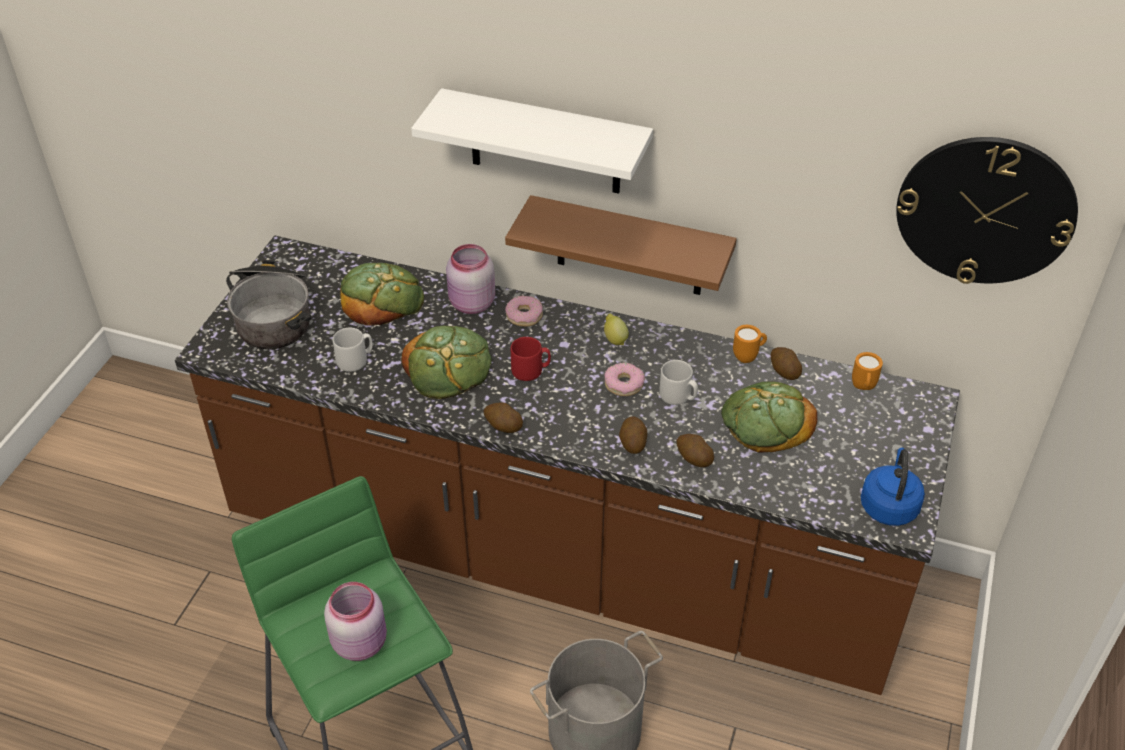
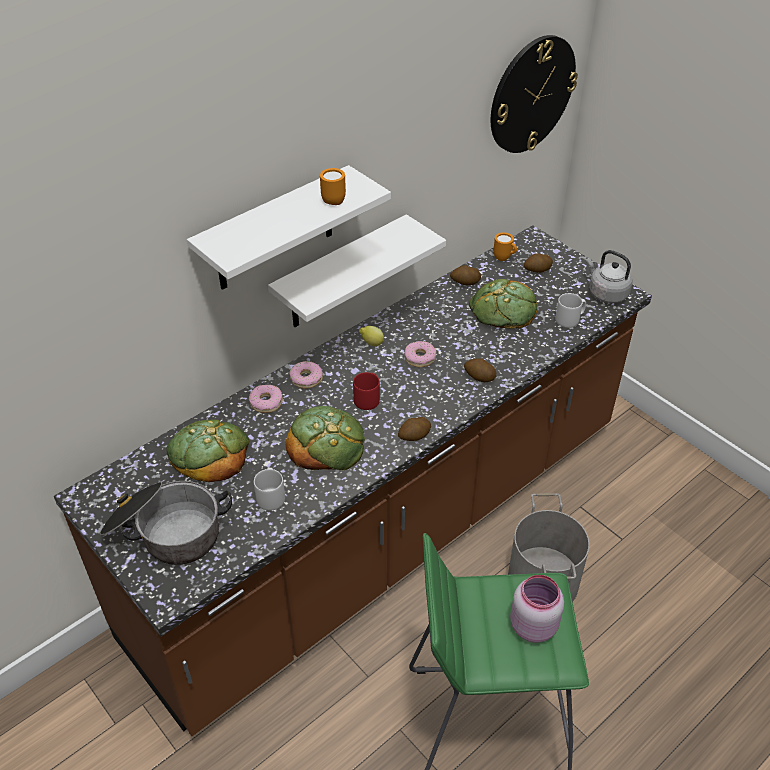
camera: 60 degrees left, 0 degrees up
pink jar [446,244,495,314] -> donut [249,385,283,413]
brown shelf [505,195,737,295] -> white shelf [268,214,446,327]
grey mug [659,360,698,405] -> grey mug moved to [555,293,586,328]
potato [676,434,714,467] -> potato moved to [524,253,553,273]
orange mug [733,325,767,363] -> orange mug moved to [320,168,346,205]
blue kettle [861,448,925,526] -> grey kettle [586,250,633,303]

